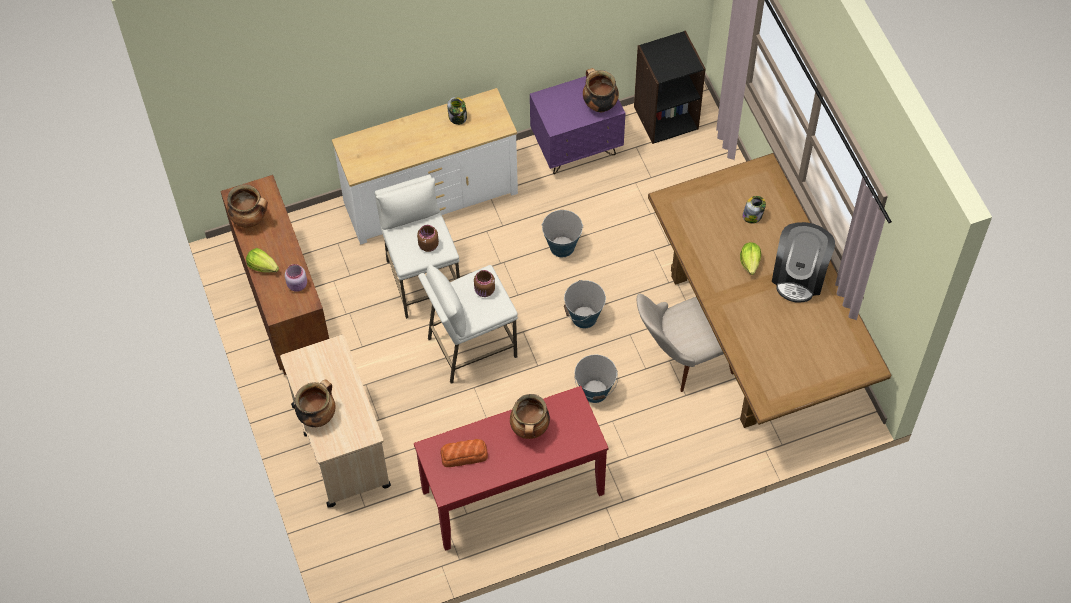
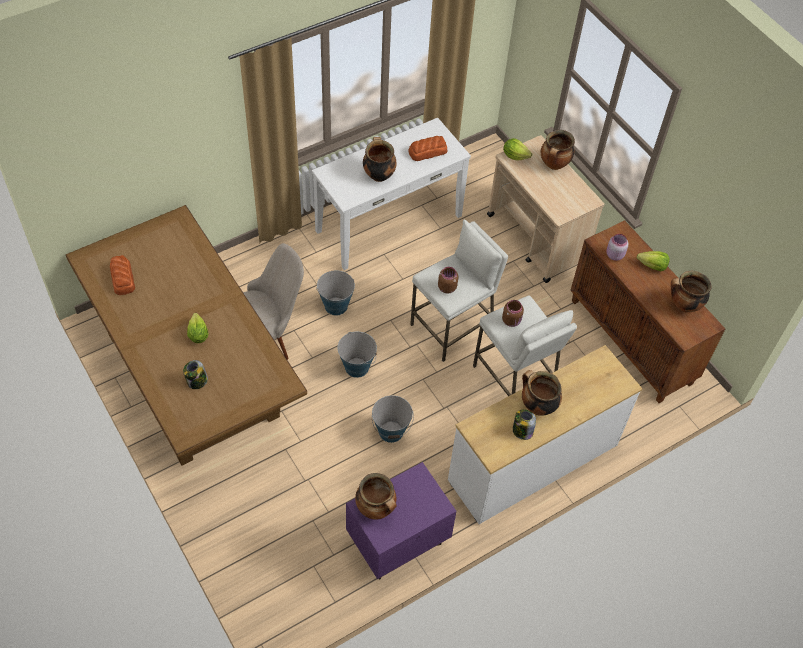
camera: 165 degrees right, 5 degrees down
red console table [414,386,608,551] -> white console table [312,118,471,270]
black bookcase [634,30,706,144] -> none
coffee machine [772,222,835,302] -> none
none -> bread [110,255,135,295]
none -> lettuce [503,138,532,160]
none -> cooking pot [522,370,562,416]

